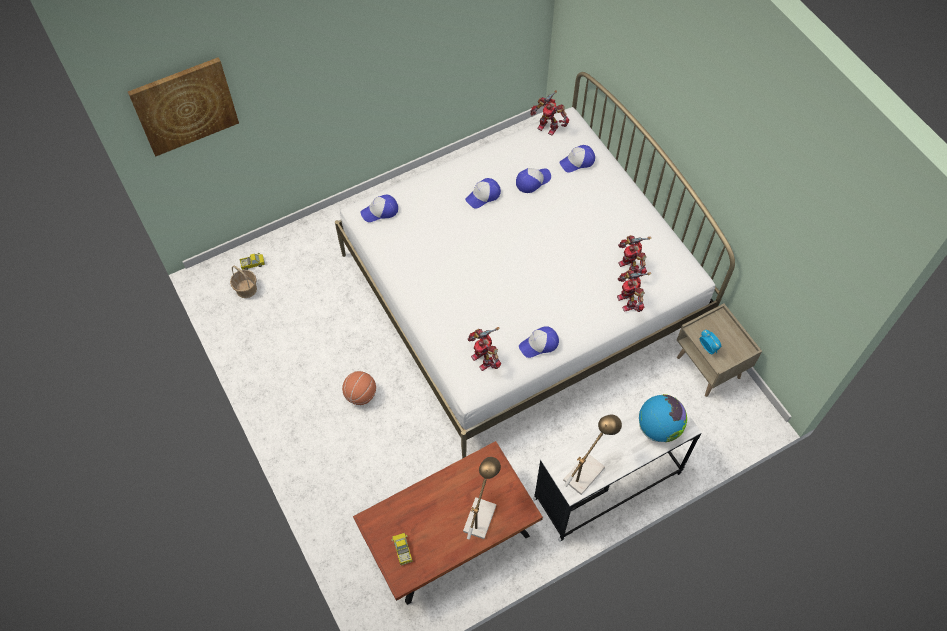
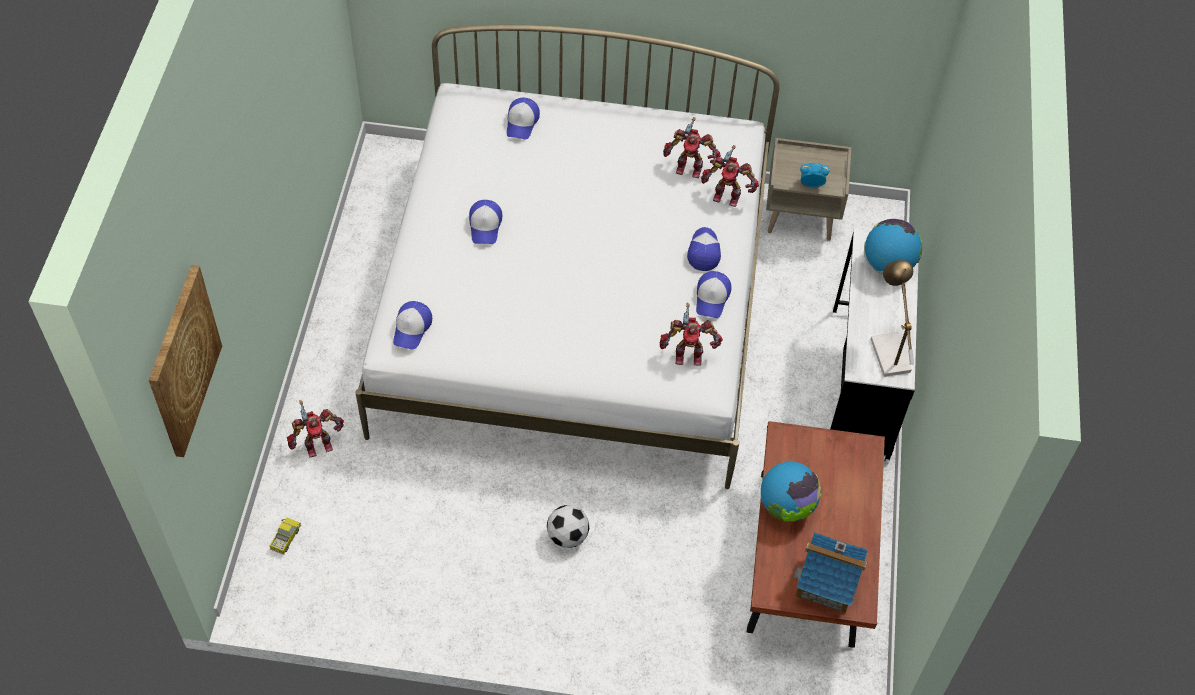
camera: 55 degrees left, 5 degrees down
basket [230,266,257,298] -> none
basketball [342,371,376,405] -> football [547,505,589,548]
toy truck [392,533,413,565] -> toy house [793,532,868,614]
table lamp [463,457,501,539] -> none
cap [516,168,551,193] -> cap moved to [687,227,721,271]
toy robot [531,90,569,135] -> toy robot moved to [287,400,344,458]
none -> globe [761,462,822,522]

